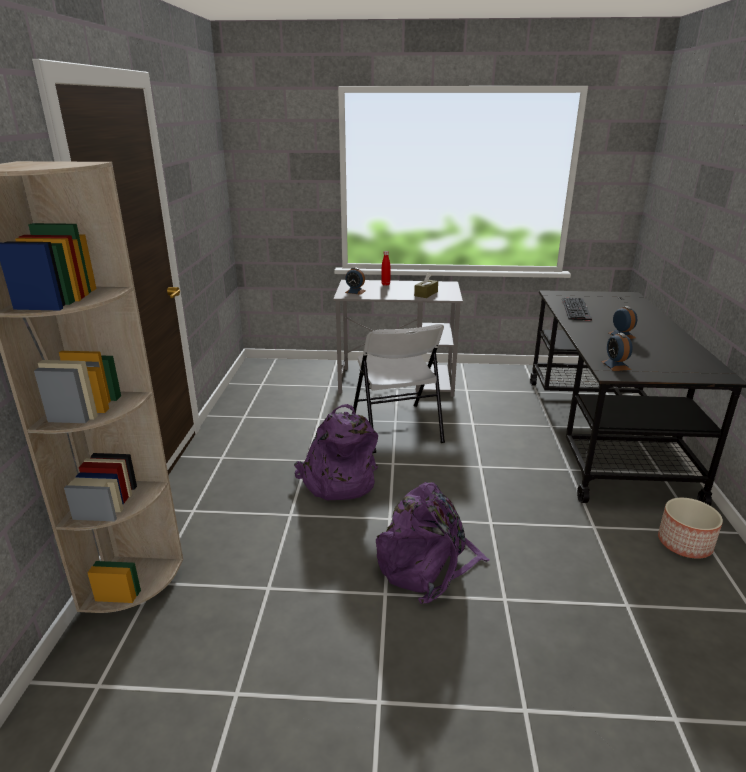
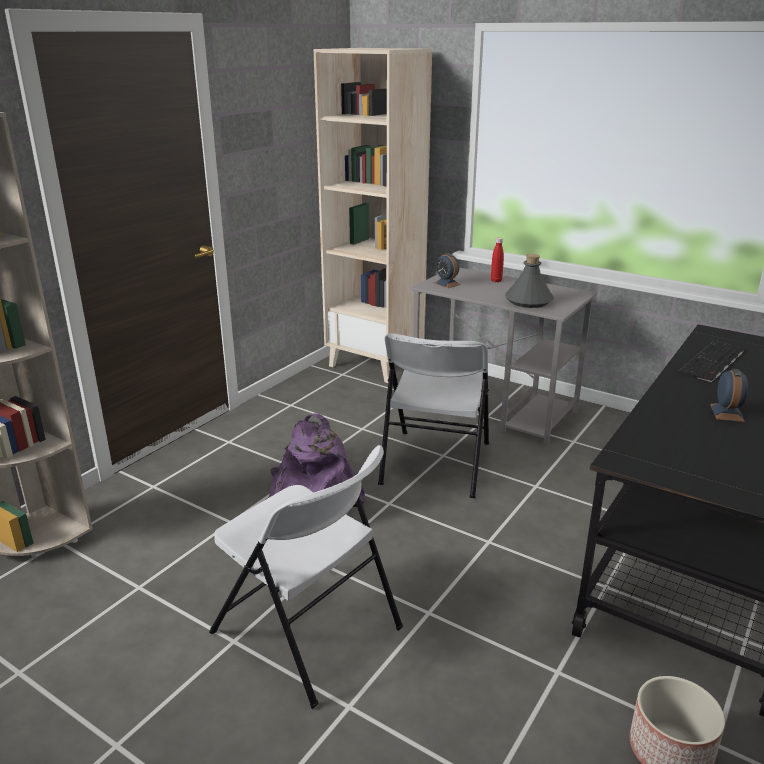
camera: 30 degrees right, 0 degrees up
purple backpack [376,482,490,604] -> white chair [209,445,403,709]
brown tissue box [414,273,438,298] -> grey bottle [505,254,554,308]
alarm clock [601,333,632,371] -> none
none -> beige bookcase [313,48,432,383]

